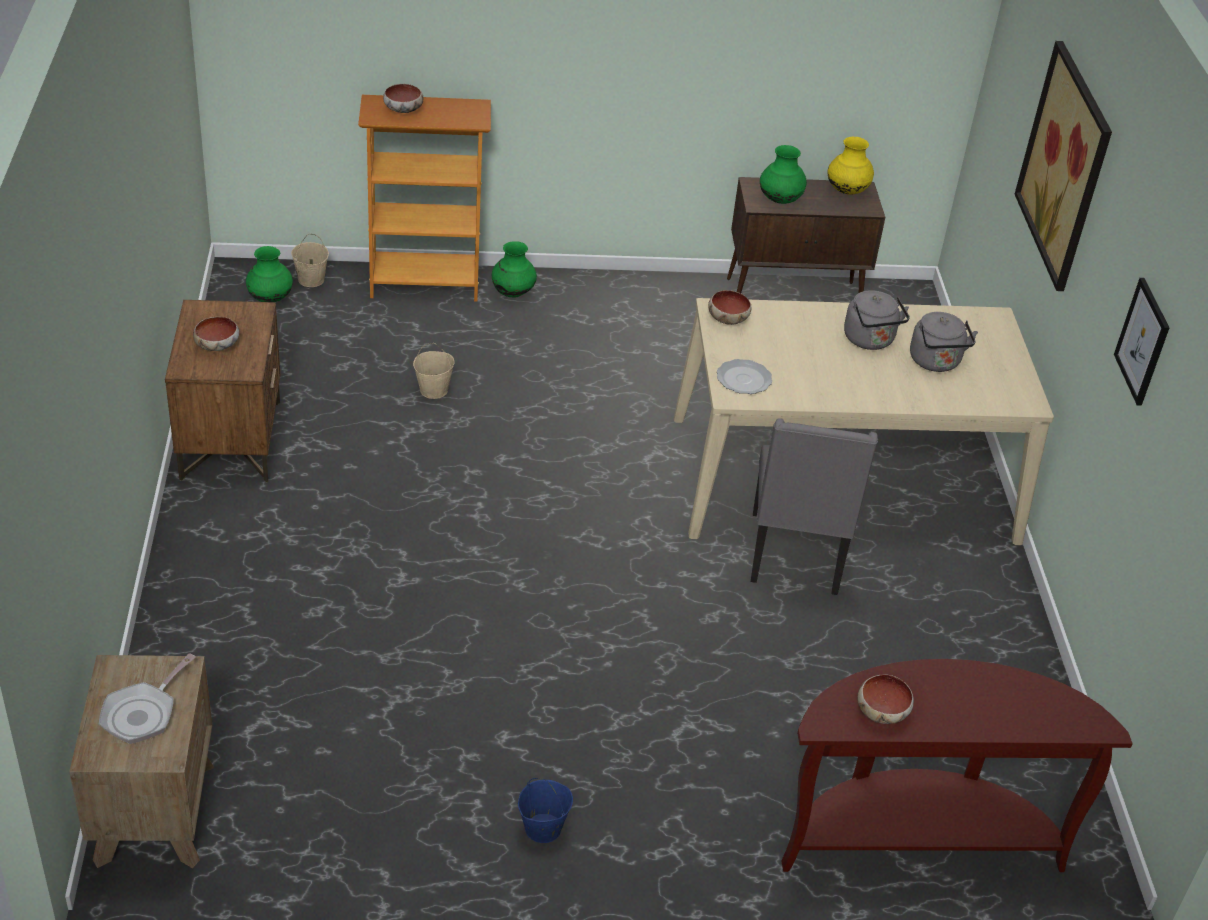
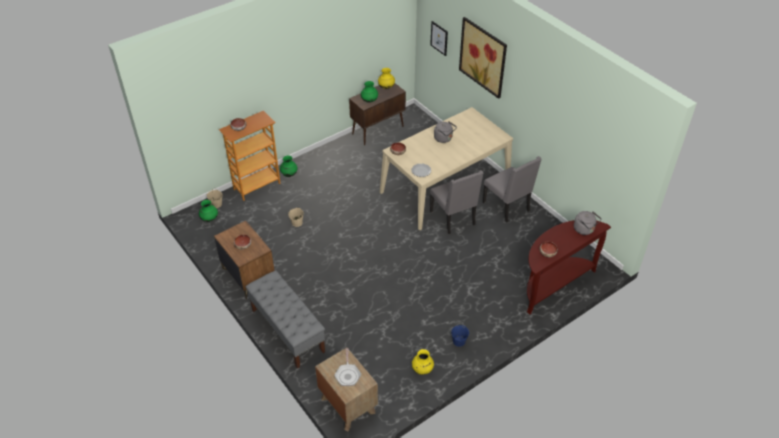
camera: 30 degrees left, 5 degrees up
grey kettle [910,312,978,372] -> grey kettle moved to [574,211,602,235]
picture [1114,278,1170,406] -> picture moved to [430,21,448,56]
none -> grey bench [246,270,325,369]
none -> yellow vase [412,349,434,375]
none -> grey chair [483,156,542,223]

